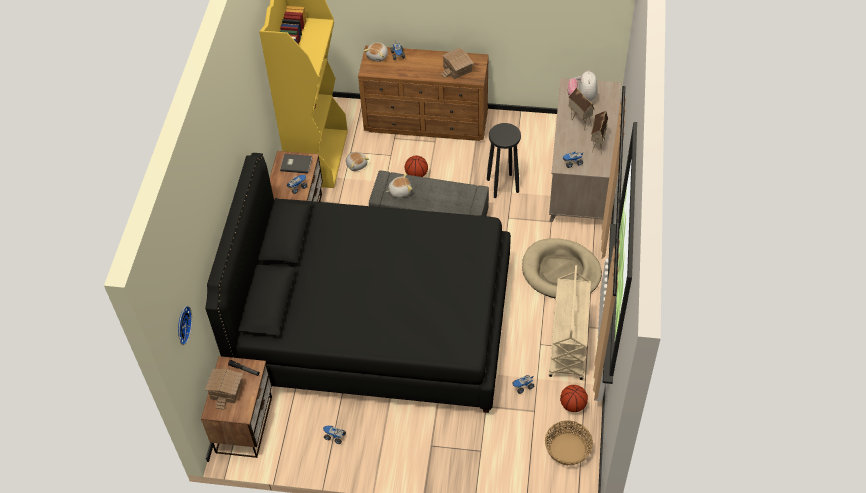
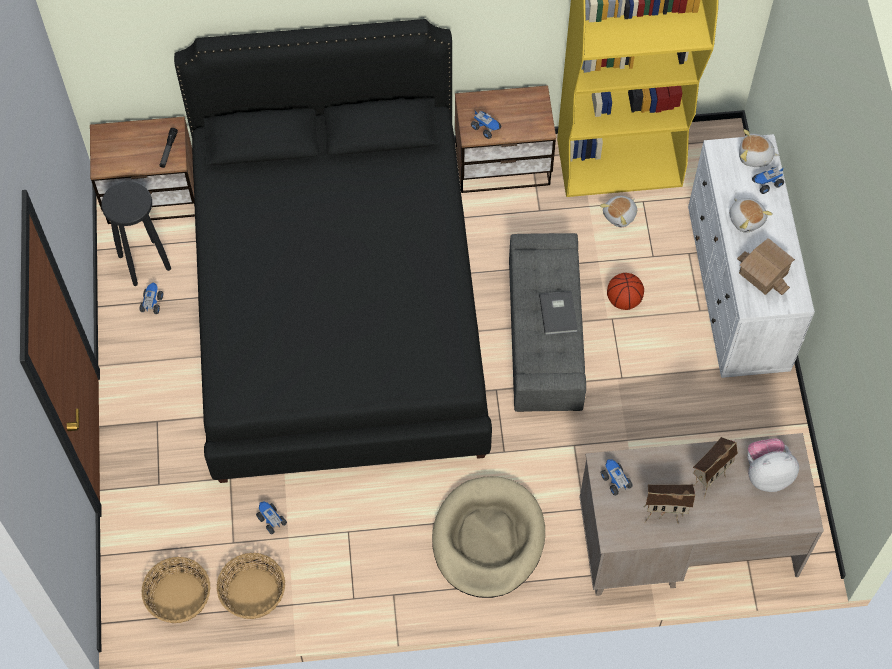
camera: 75 degrees right, 10 degrees up
wall clock [178,306,192,345] -> none
toy house [205,369,243,410] -> none
grey book [280,154,312,174] -> grey book moved to [539,291,578,335]
brown dresser [358,46,489,141] -> white dresser [688,134,815,378]
plush toy [386,173,412,198] -> plush toy moved to [729,198,773,232]
black stool [487,123,521,198] -> black stool moved to [101,181,171,286]
beige cart [549,265,591,380] -> none
basketball [560,385,588,412] -> basket [217,553,285,619]

